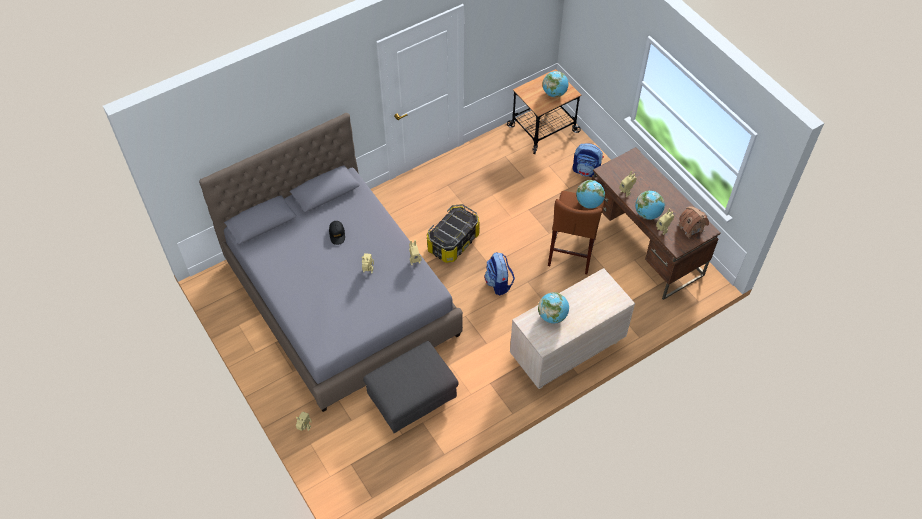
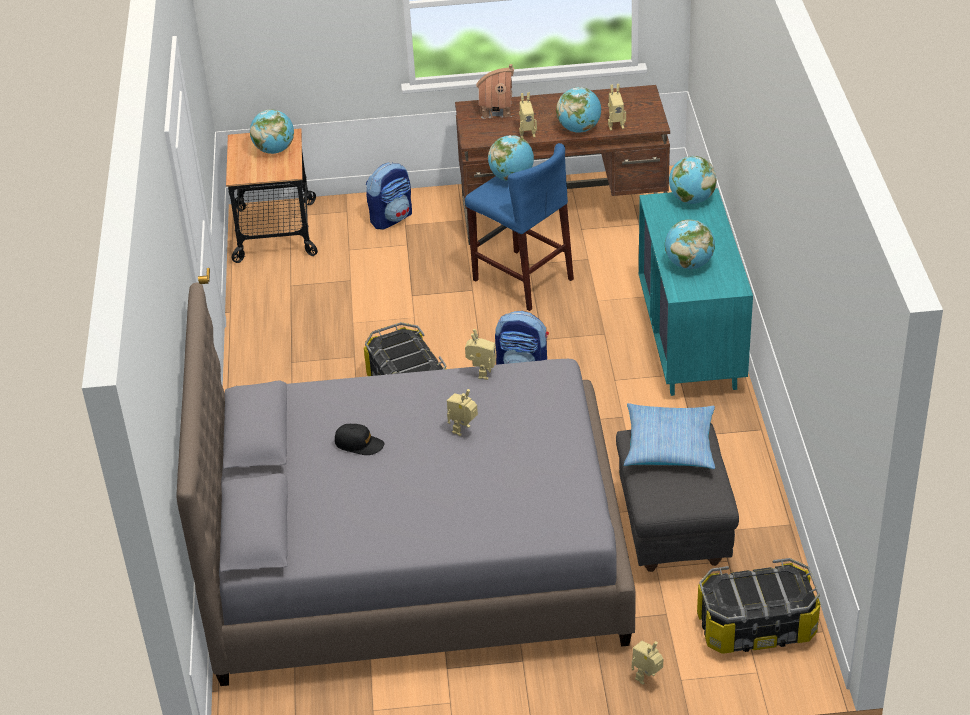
camera: 60 degrees left, 15 degrees down
beige dresser [510,268,635,389] -> turquoise dresser [639,188,753,396]
brown stool [548,191,605,274] -> blue stool [465,143,574,311]
toy house [677,206,709,239] -> toy house moved to [476,64,514,119]
none -> pillow [624,403,715,469]
none -> globe [669,156,717,204]
none -> storage box [697,558,820,654]

